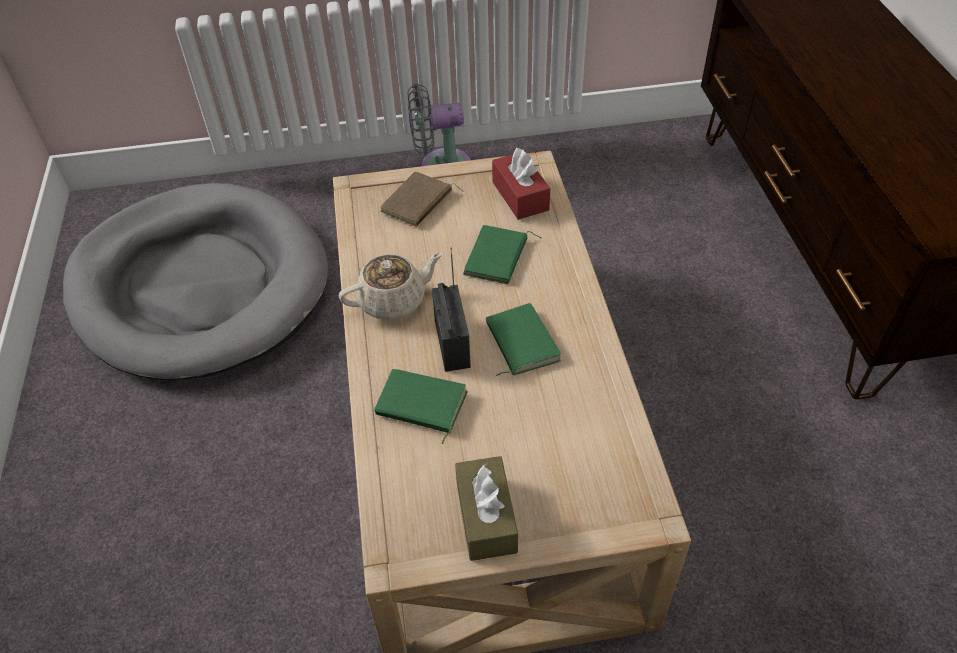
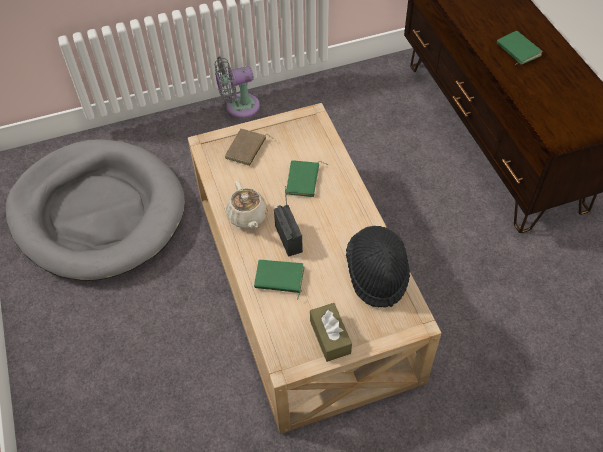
camera: 10 degrees left, 5 degrees up
beige teapot [339,252,443,320] -> beige teapot turned 105 degrees clockwise [226,181,268,229]
green book [486,303,561,376] -> green book moved to [497,31,543,65]
red tissue box [492,148,550,220] -> none
none -> black hat [346,226,410,308]

